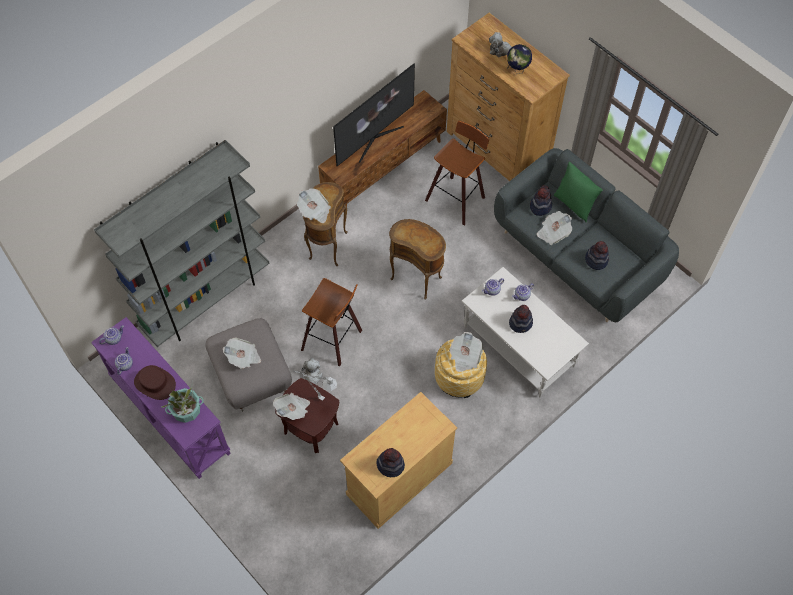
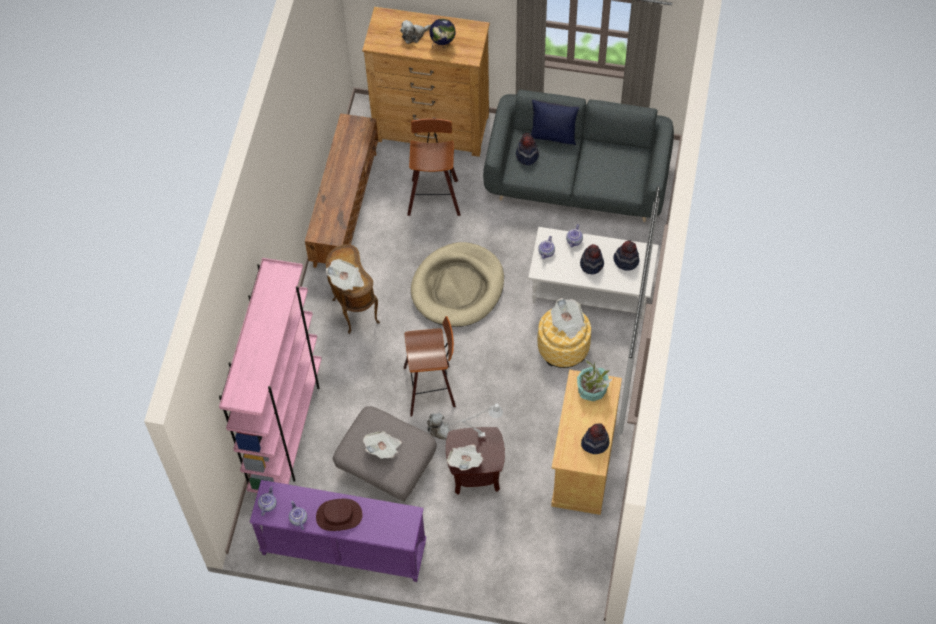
camera: 35 degrees left, 0 degrees up
grey bookcase [94,140,270,347] -> pink bookcase [219,258,322,493]
potted plant [161,387,204,423] -> potted plant moved to [577,359,613,401]
television [333,64,415,166] -> none
brown side table [389,219,446,300] -> beige dog bed [411,242,504,327]
newspaper [537,211,572,245] -> none
green pillow [554,162,603,222] -> blue pillow [531,100,579,145]
hat [585,241,609,270] -> hat moved to [613,240,639,271]

